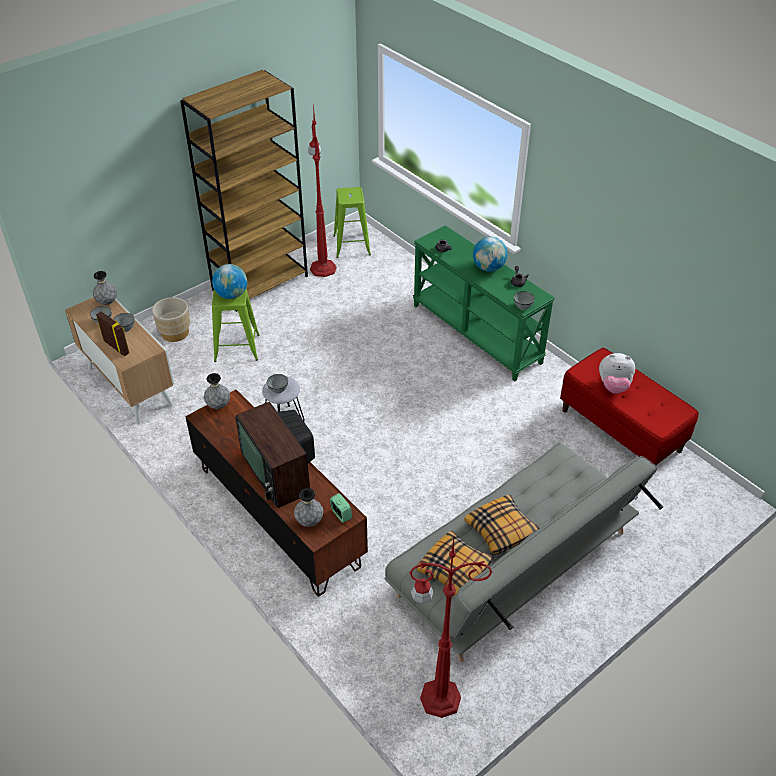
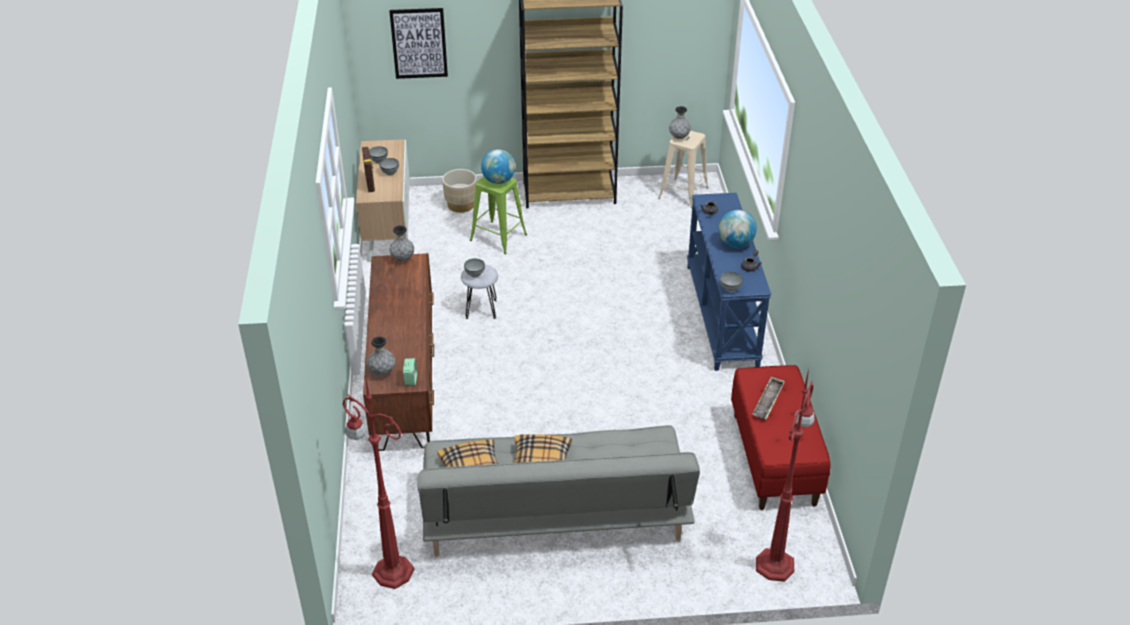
camera: 35 degrees right, 5 degrees down
grey vase [93,271,117,305] -> grey vase moved to [669,106,691,139]
television [235,402,315,508] -> none
red floor lamp [308,105,337,277] -> red floor lamp moved to [756,369,815,582]
green stool [333,187,371,258] -> beige stool [658,131,709,208]
green console table [413,225,555,382] -> blue console table [687,193,771,371]
plush toy [599,353,635,394] -> tray [752,377,785,420]
none -> picture [389,8,448,79]

